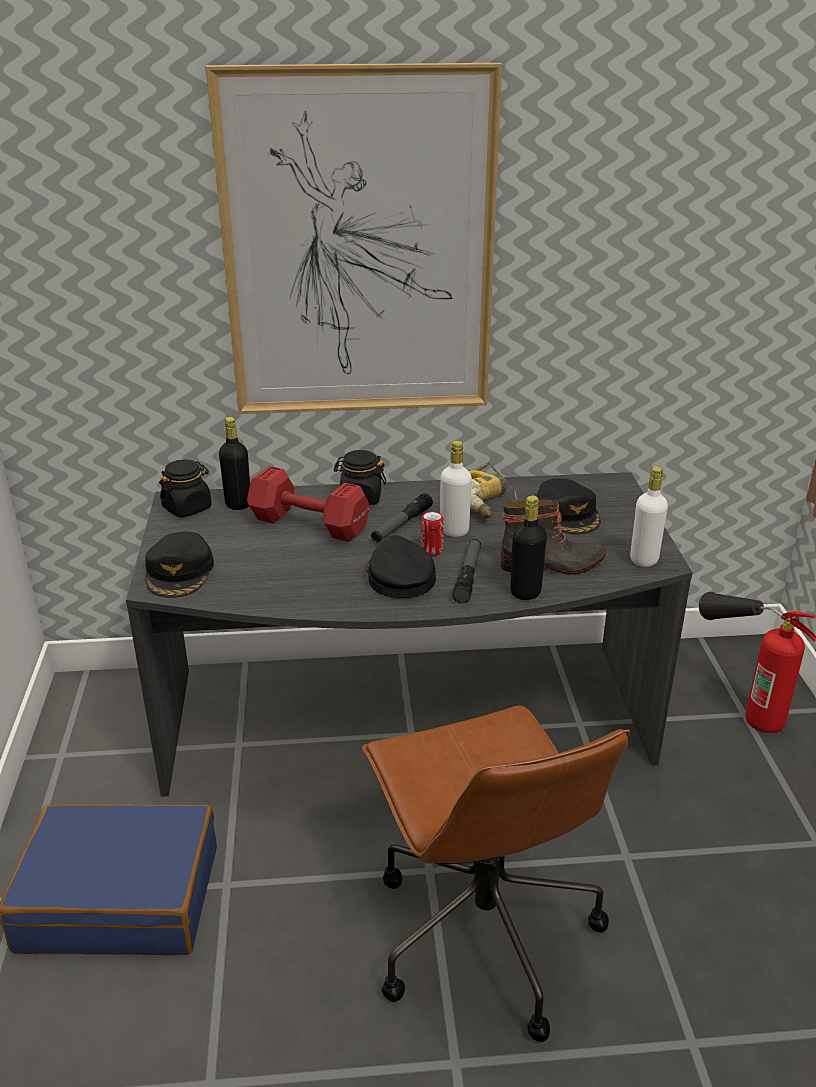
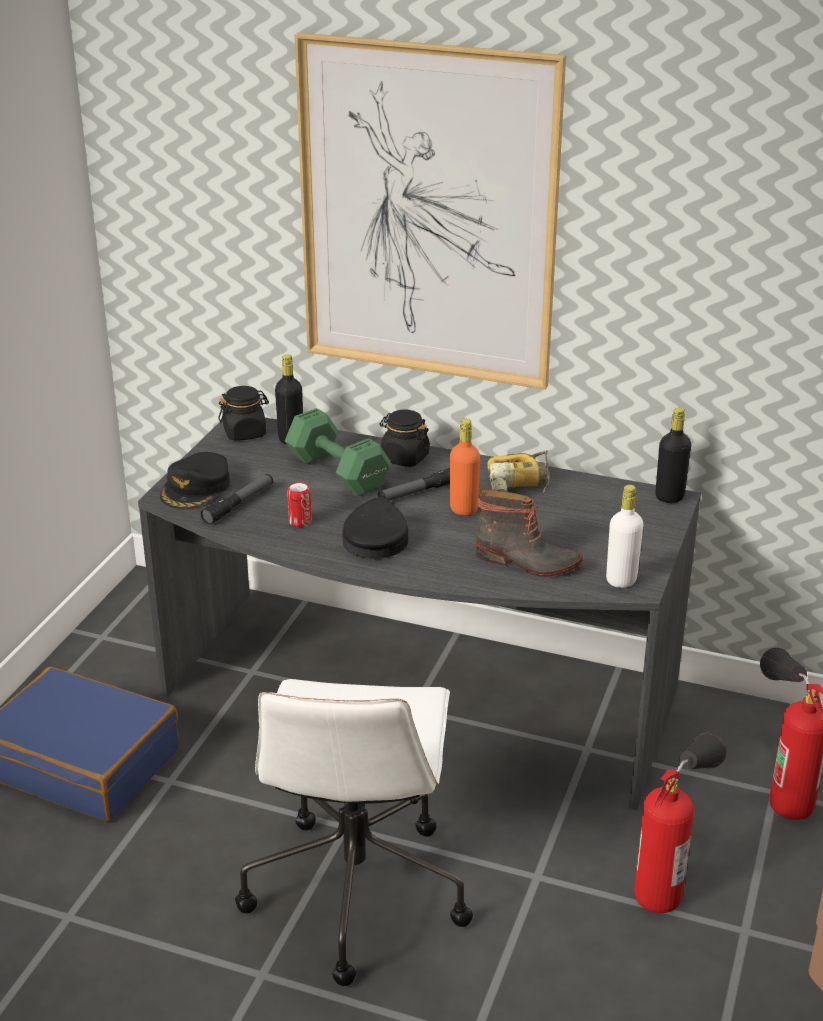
camera: 25 degrees right, 0 degrees up
red dumbbell [247,466,370,542] -> green dumbbell [285,408,391,496]
brown office chair [362,706,630,1042] -> white office chair [235,679,473,986]
can [421,511,444,556] -> can moved to [287,482,311,527]
white bottle [440,441,472,537] -> orange bottle [450,419,480,516]
flashlight [453,539,481,604] -> flashlight moved to [201,474,273,525]
black bottle [510,495,547,600] -> black bottle moved to [655,408,691,503]
black cap [537,478,600,534] -> none
none -> fire extinguisher [634,733,726,913]

